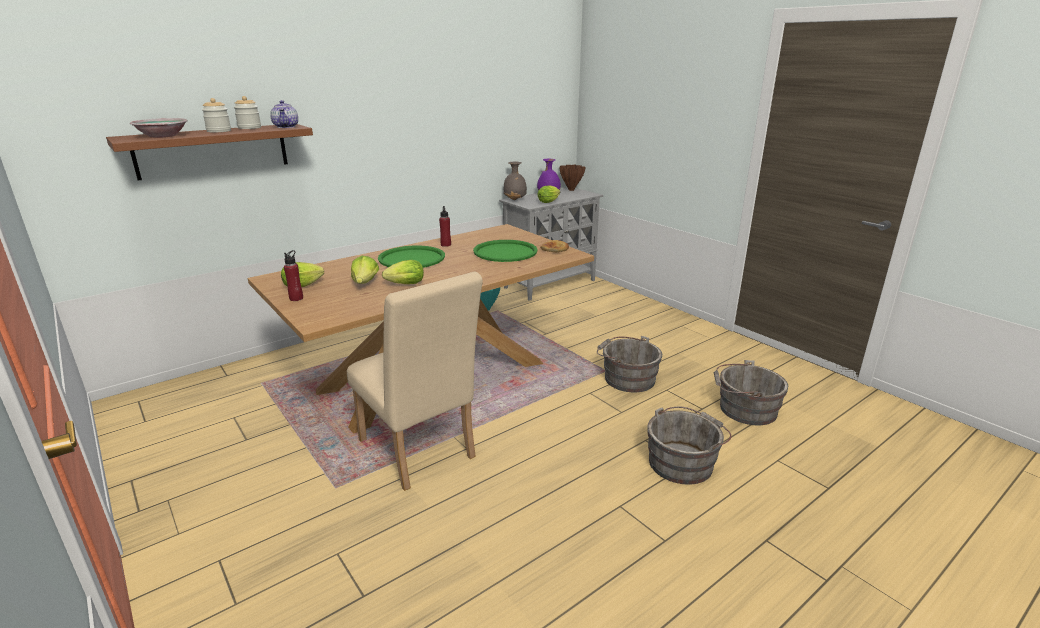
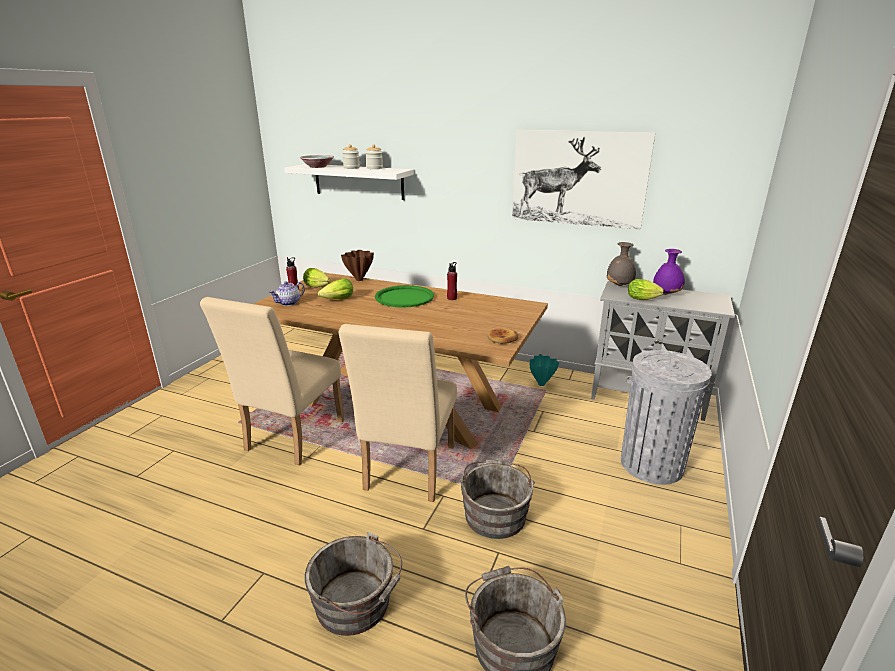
camera: 60 degrees right, 0 degrees up
brown shelf [106,124,313,180] -> white shelf [284,164,414,200]
teapot [270,100,298,128] -> teapot moved to [269,281,305,306]
lettuce [382,260,424,284] -> none
green tray [473,240,538,262] -> none
brown vase [559,165,586,191] -> brown vase moved to [341,250,374,281]
none -> beige chair [339,324,457,502]
none -> picture [512,129,655,230]
none -> grey trash can [621,350,712,485]

